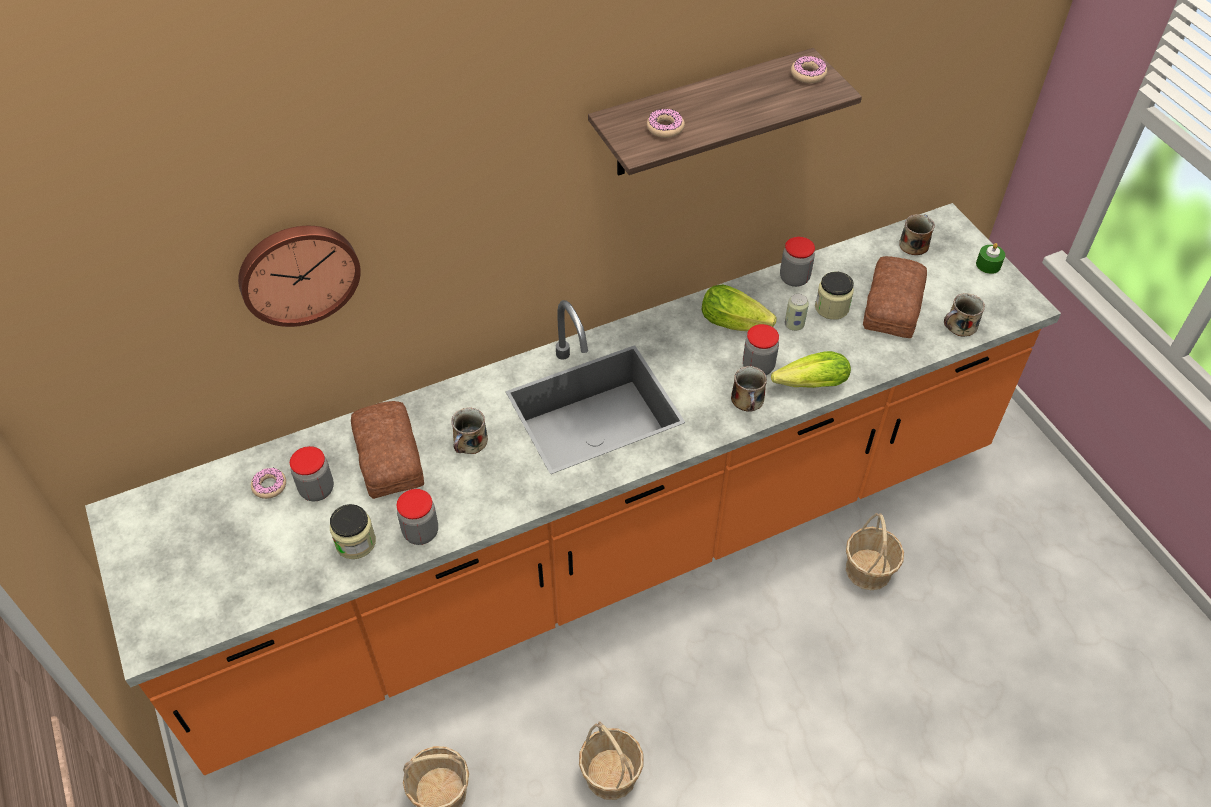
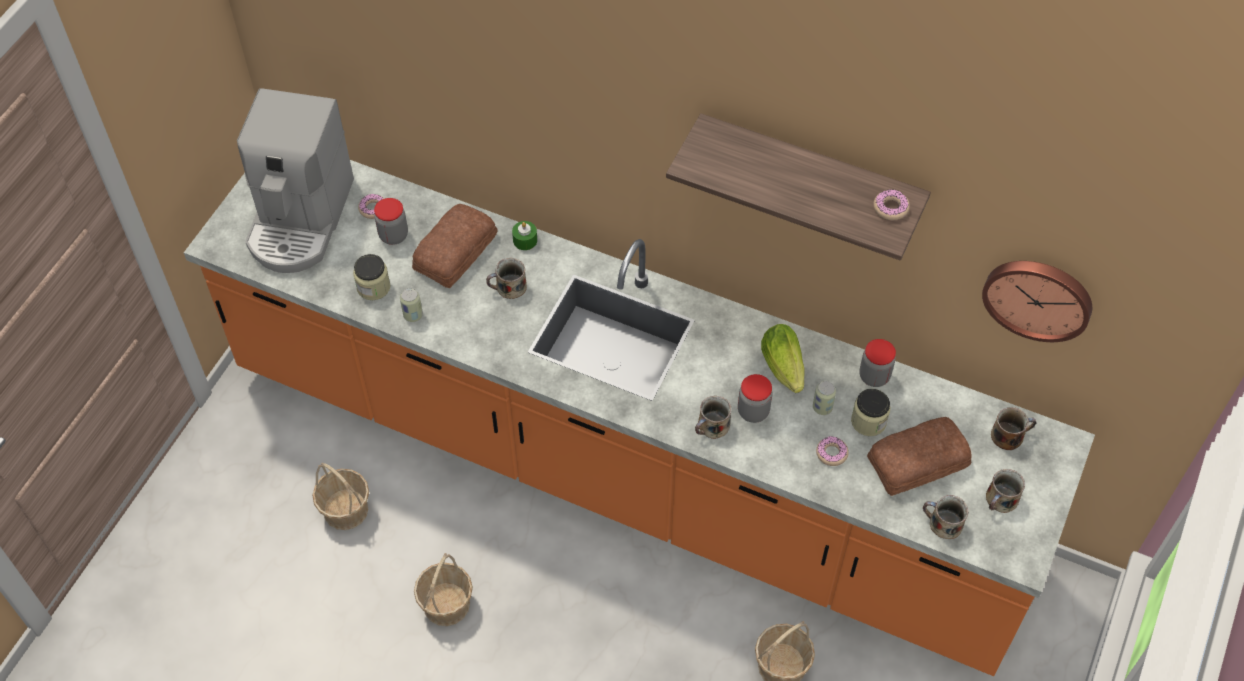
camera: 50 degrees right, 5 degrees up
wall clock [238,226,361,327] -> wall clock moved to [982,261,1092,342]
jar [397,489,438,545] -> can [400,288,423,322]
donut [647,108,685,138] -> donut moved to [816,436,849,466]
lettuce [771,351,851,388] -> none
green candle [976,243,1005,274] -> green candle moved to [512,221,537,250]
none -> coffee machine [237,88,354,273]
none -> mug [986,469,1025,513]

